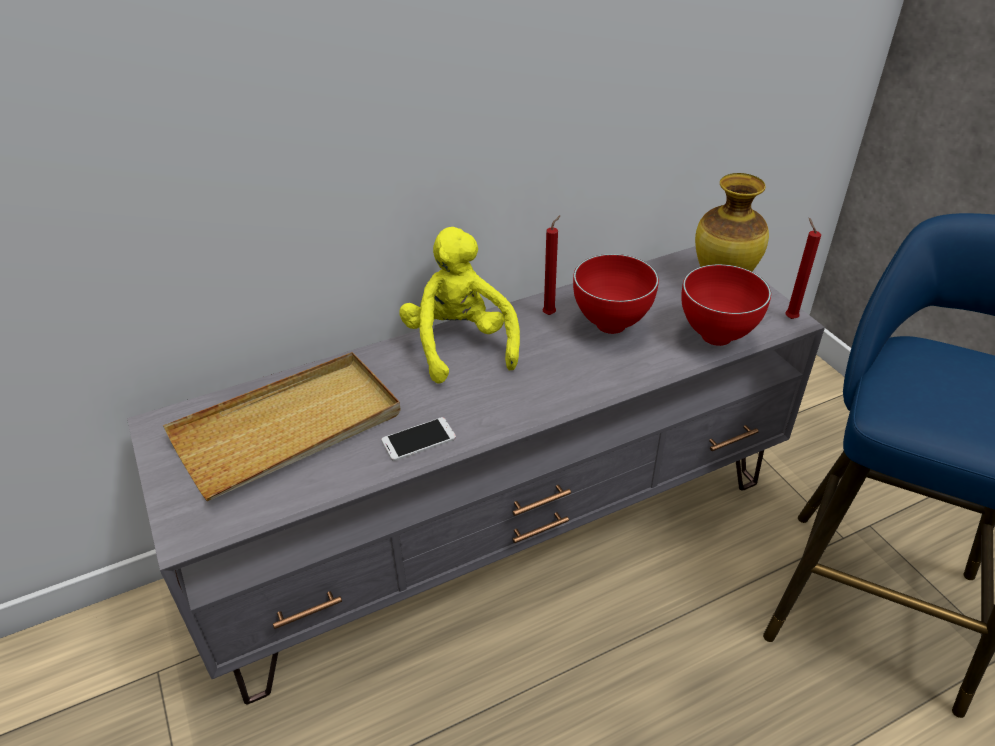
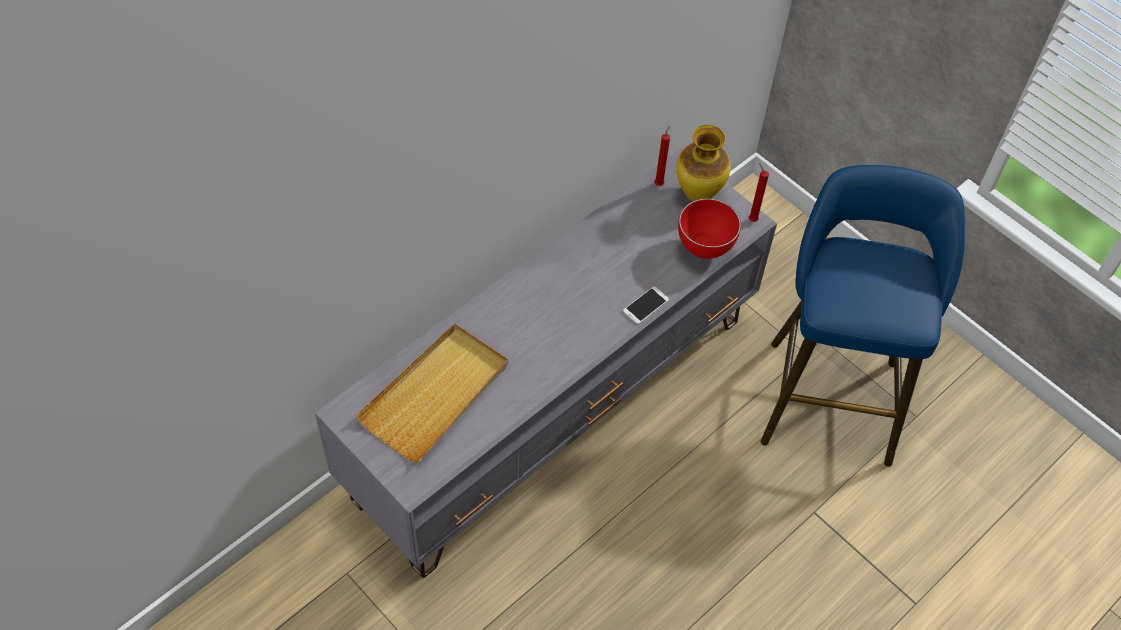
camera: 20 degrees left, 15 degrees up
phone [381,417,456,461] -> phone moved to [623,286,669,324]
yellow plush toy [399,227,520,384] -> none
red candle [543,215,561,315] -> red candle moved to [654,125,670,186]
red bowl [573,254,659,334] -> none

